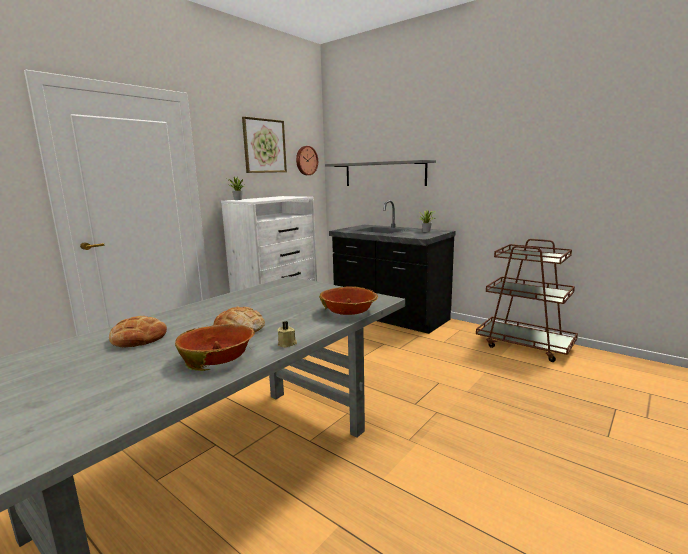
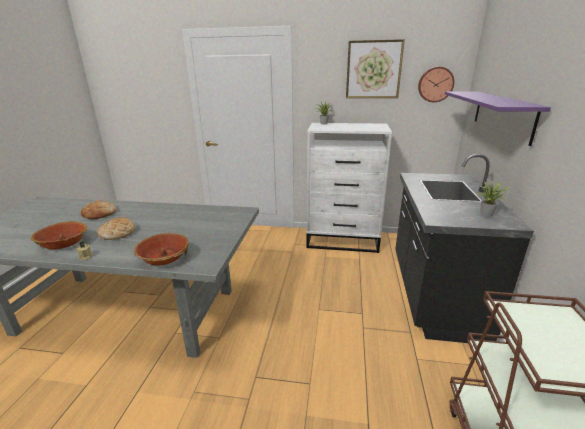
camera: 60 degrees right, 10 degrees up
grey shelf [325,160,436,186] -> purple shelf [445,91,551,146]

